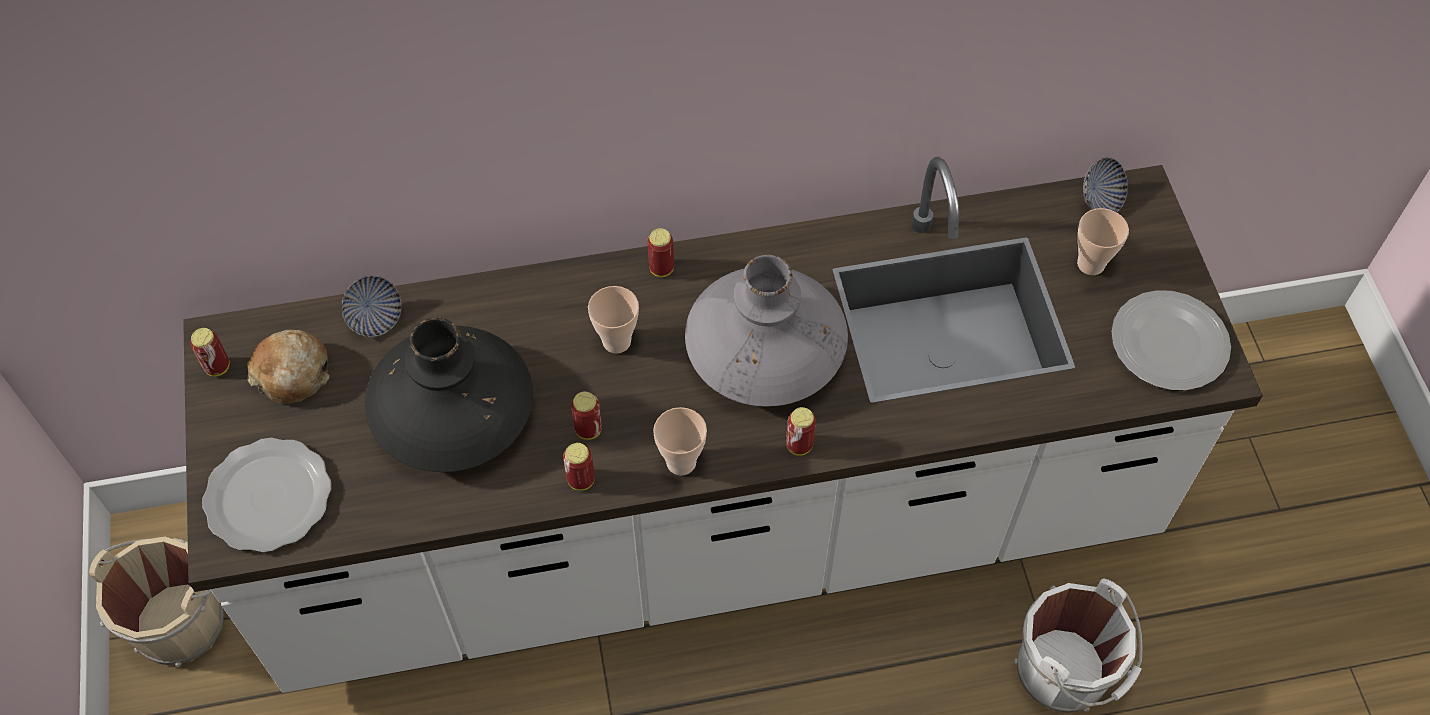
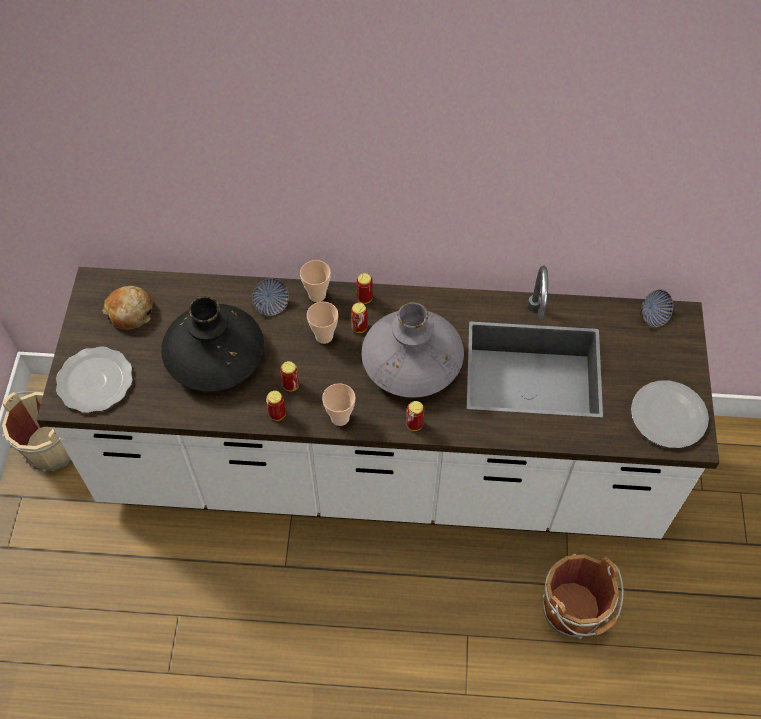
camera: 15 degrees right, 0 degrees up
can [190,328,230,377] -> can moved to [351,303,368,333]
bowl [342,276,402,337] -> bowl moved to [252,278,289,316]
white bucket [1014,578,1142,713] -> brown bucket [542,554,623,639]
cup [1077,208,1129,275] -> cup moved to [300,260,331,302]

